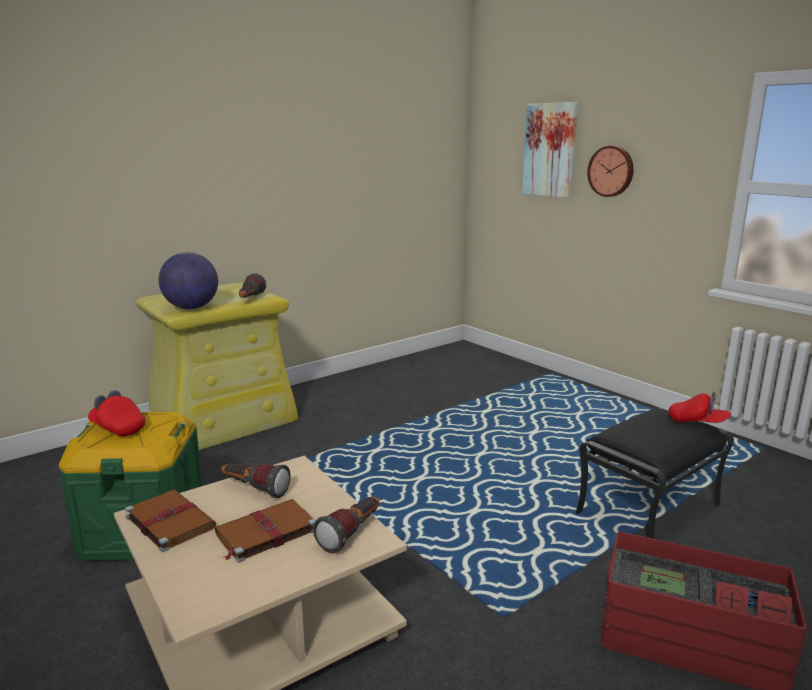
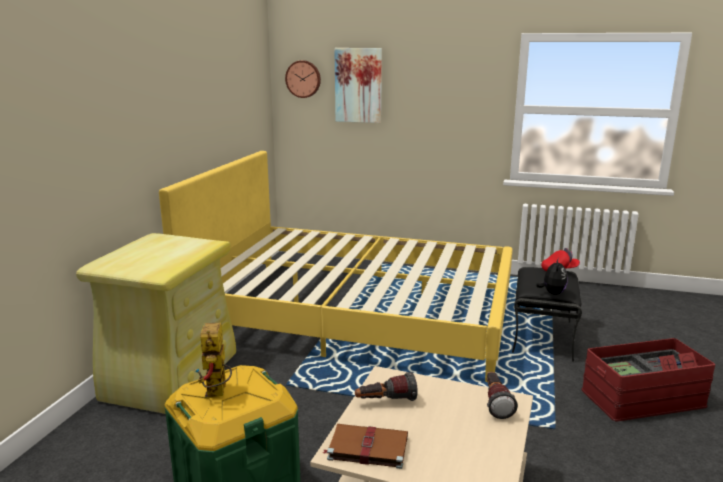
camera: 35 degrees left, 0 degrees up
red cap [88,390,145,436] -> toy robot [195,323,232,398]
globe [159,252,218,309] -> none
brown book [215,499,316,563] -> none
flashlight [239,273,266,298] -> none
wall clock [587,146,634,197] -> wall clock moved to [285,60,321,98]
none -> yellow bed [159,151,513,382]
none -> plush toy [536,258,568,295]

